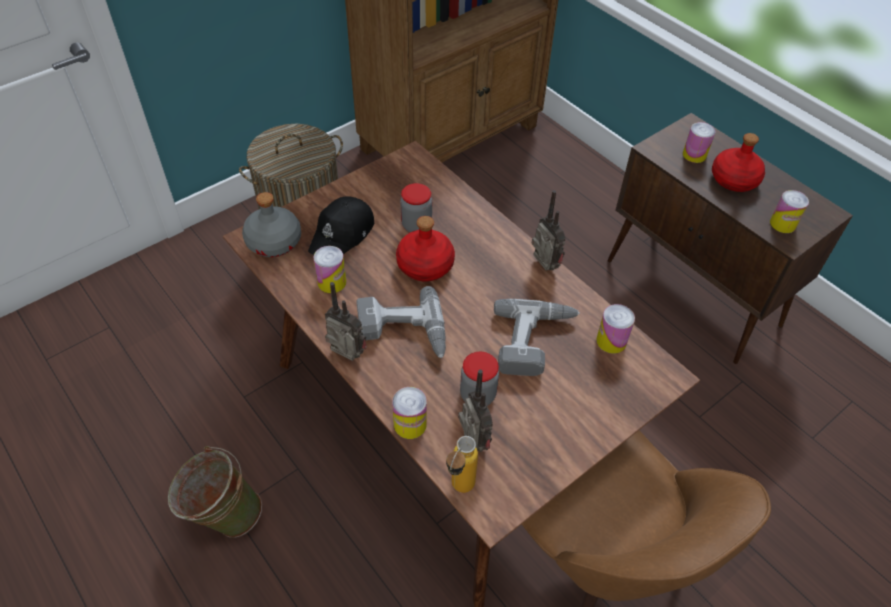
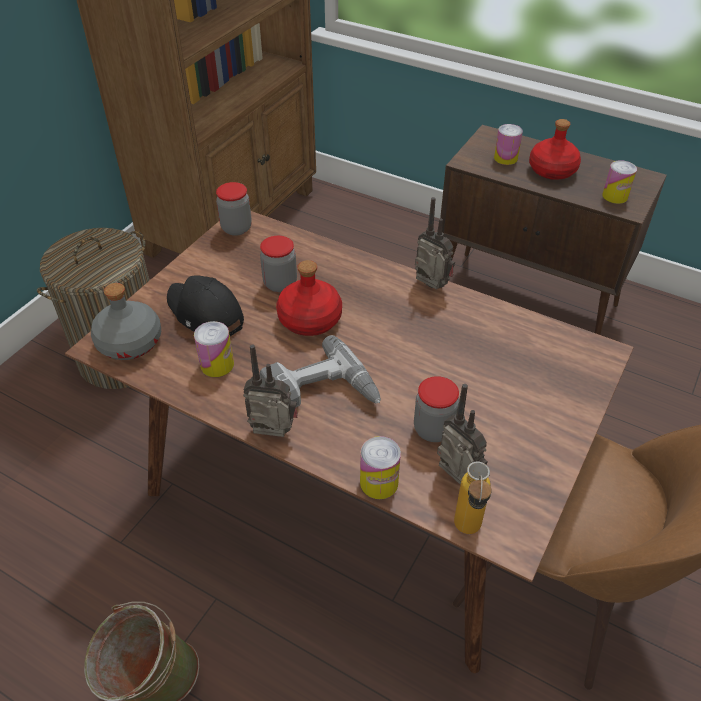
camera: 20 degrees left, 5 degrees down
black cap [308,196,374,255] -> black cap turned 120 degrees clockwise [167,275,244,336]
power drill [494,299,580,376] -> none
can [596,304,635,354] -> none
none -> jar [216,182,252,236]

